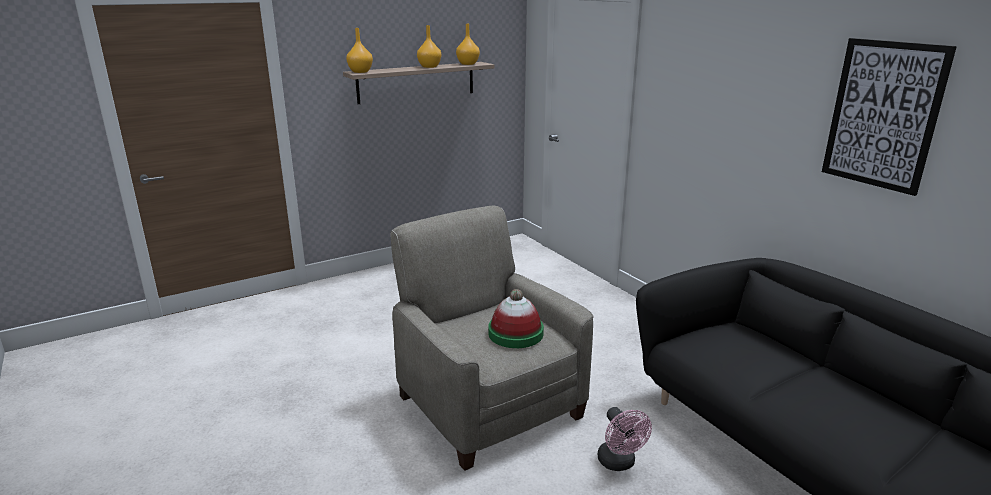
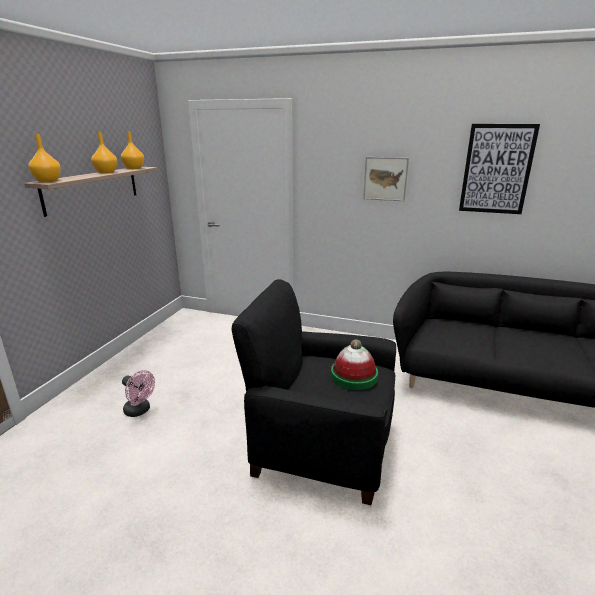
camera: 40 degrees left, 0 degrees up
beige armchair [391,205,593,471] -> black armchair [231,279,396,505]
pink fan [598,407,652,471] -> pink fan moved to [122,370,155,417]
none -> picture [363,157,409,201]

